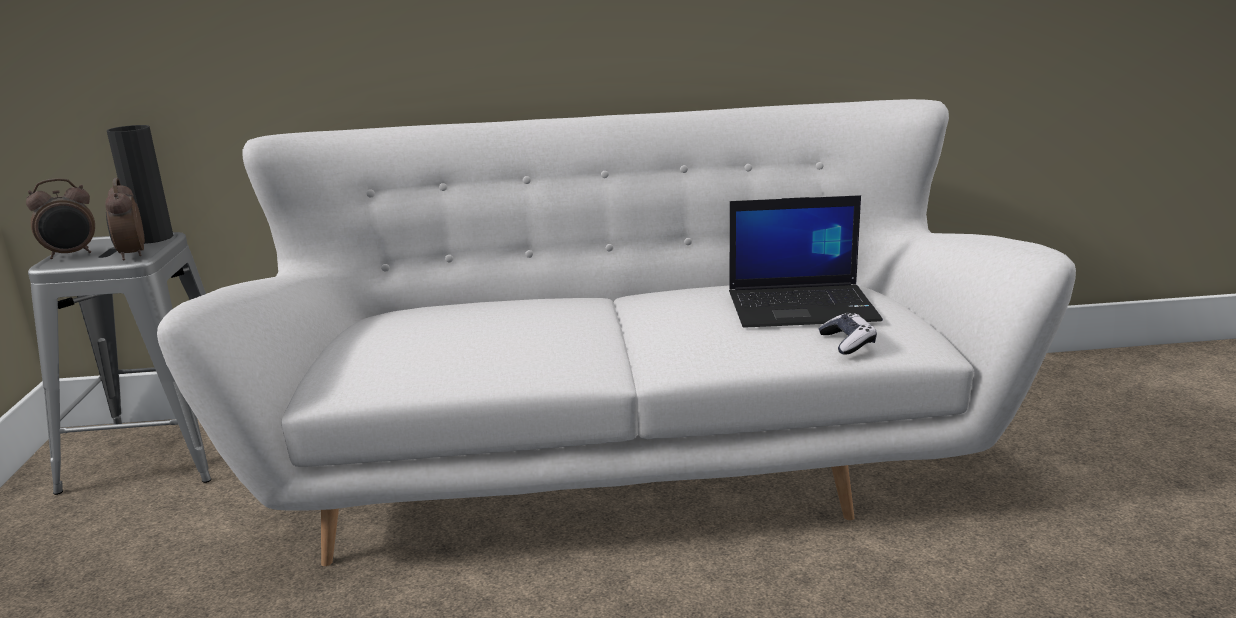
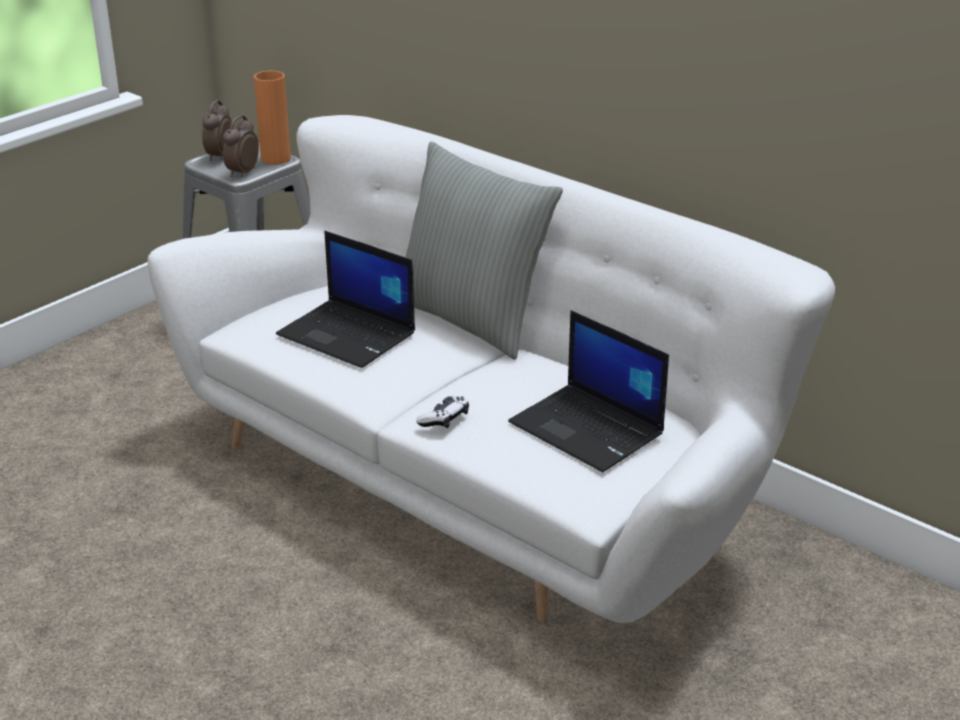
camera: 45 degrees right, 10 degrees up
alarm clock [26,178,95,259] -> alarm clock turned 90 degrees clockwise [202,100,232,161]
black vase [107,125,174,244] -> orange vase [254,71,291,165]
game controller [818,312,877,354] -> game controller moved to [416,396,469,428]
none -> laptop [276,231,415,368]
none -> grey pillow [406,141,563,360]

